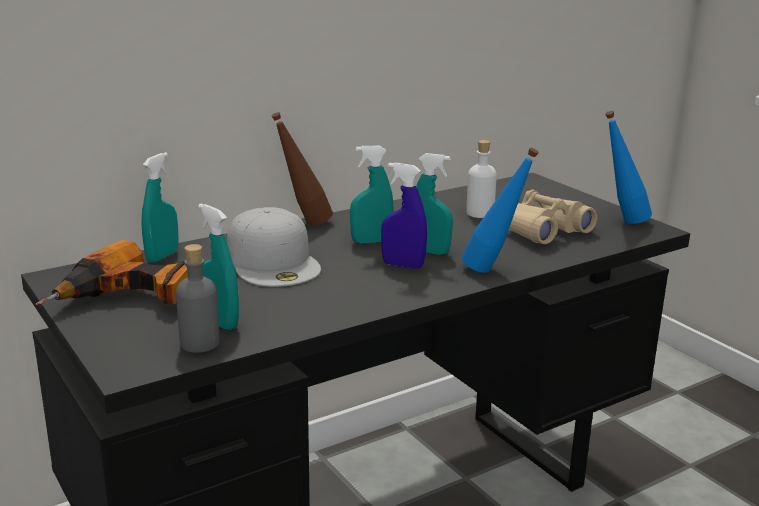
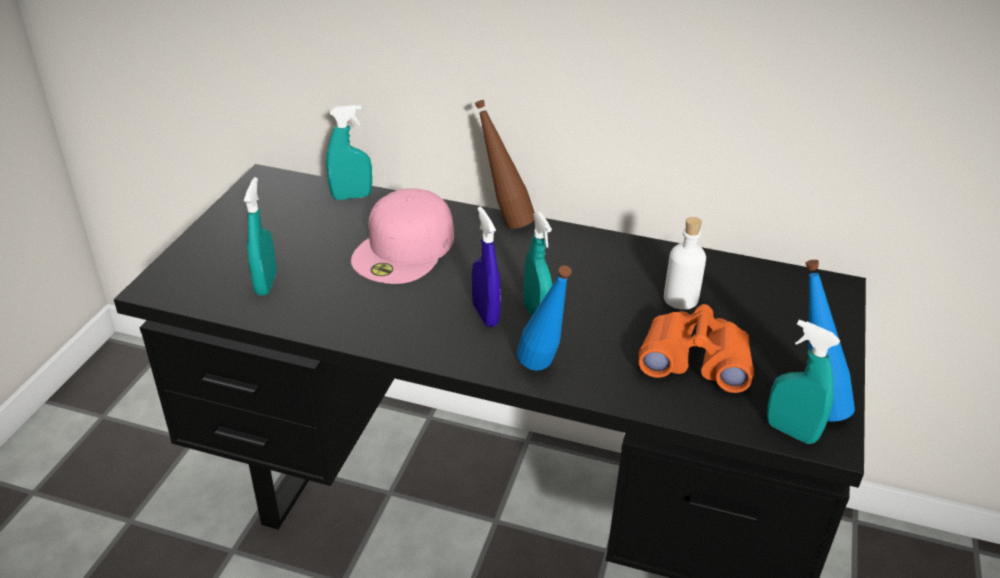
camera: 50 degrees right, 15 degrees up
power drill [36,240,188,306] -> none
grey bottle [176,244,220,353] -> none
white cap [227,207,321,287] -> pink cap [351,188,454,284]
turquoise spray bottle [350,145,394,244] -> turquoise spray bottle moved to [767,319,840,444]
beige binoculars [509,190,597,244] -> orange binoculars [638,304,754,393]

